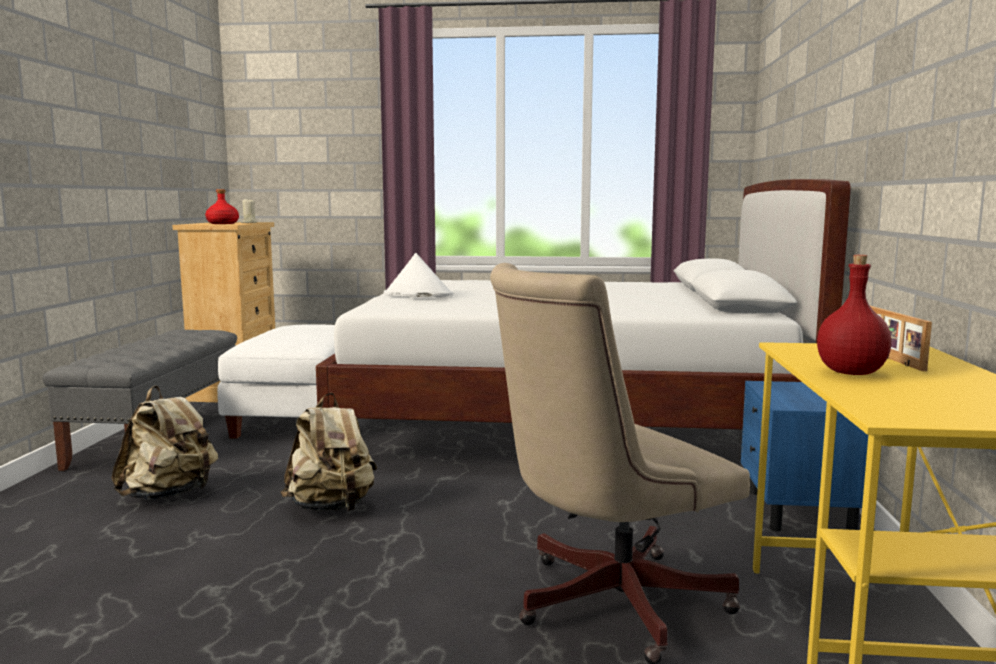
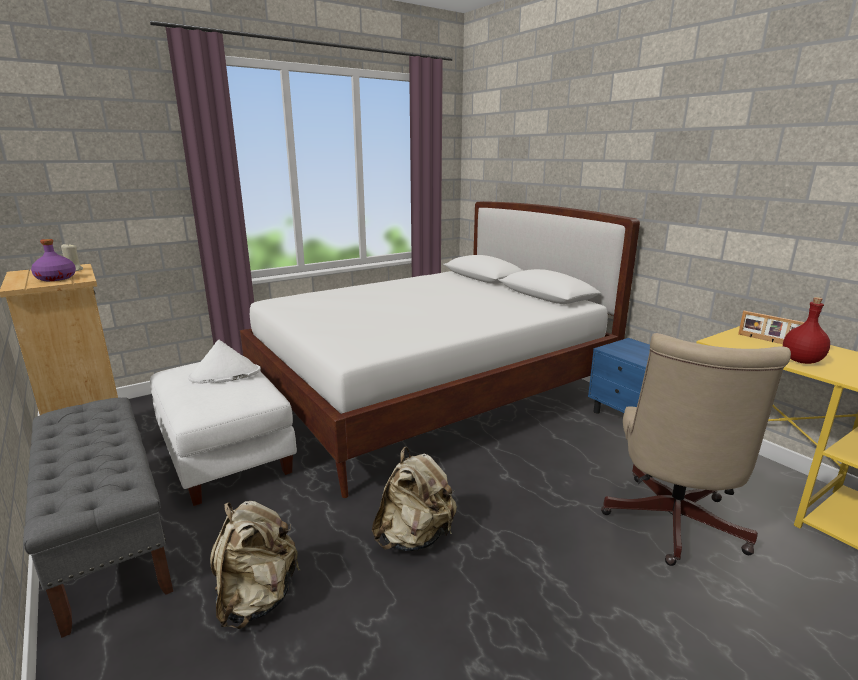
camera: 40 degrees left, 10 degrees up
red bottle [205,189,239,224] -> purple bottle [31,239,76,281]
white hat [384,253,454,297] -> white hat moved to [188,340,261,384]

